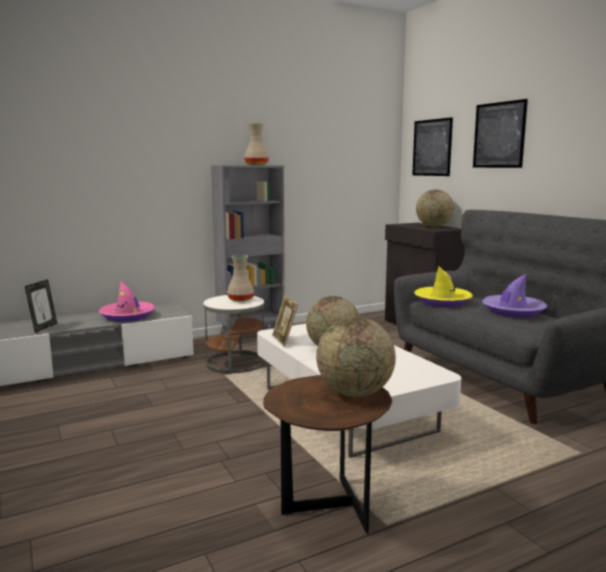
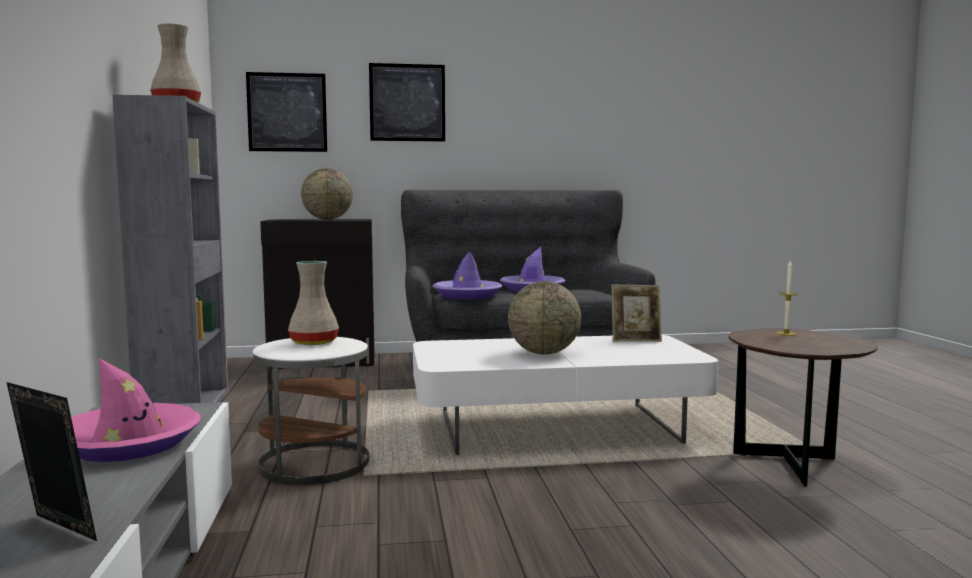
camera: 70 degrees left, 5 degrees down
picture frame [272,295,298,347] -> picture frame moved to [611,285,662,342]
globe [316,317,396,397] -> candle [776,259,798,336]
yellow hat [414,266,473,307] -> purple hat [433,251,503,299]

